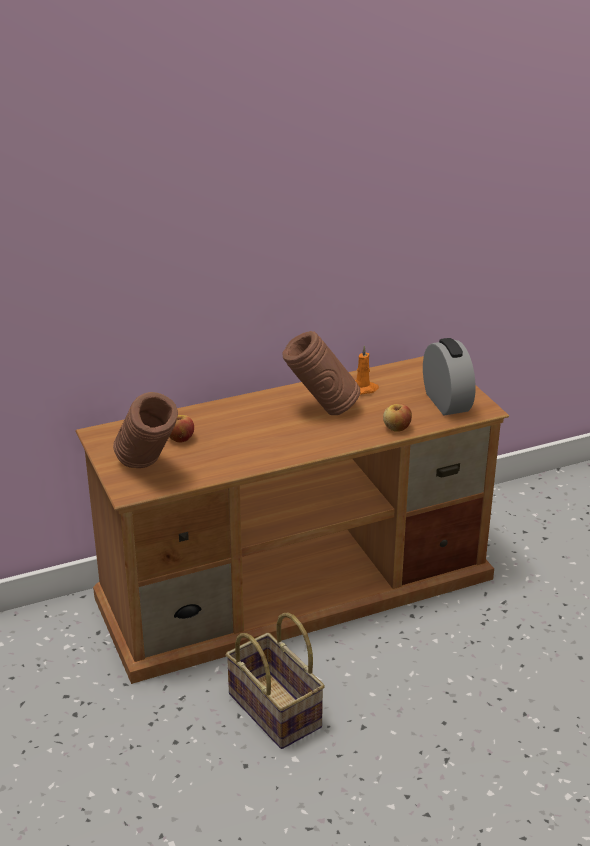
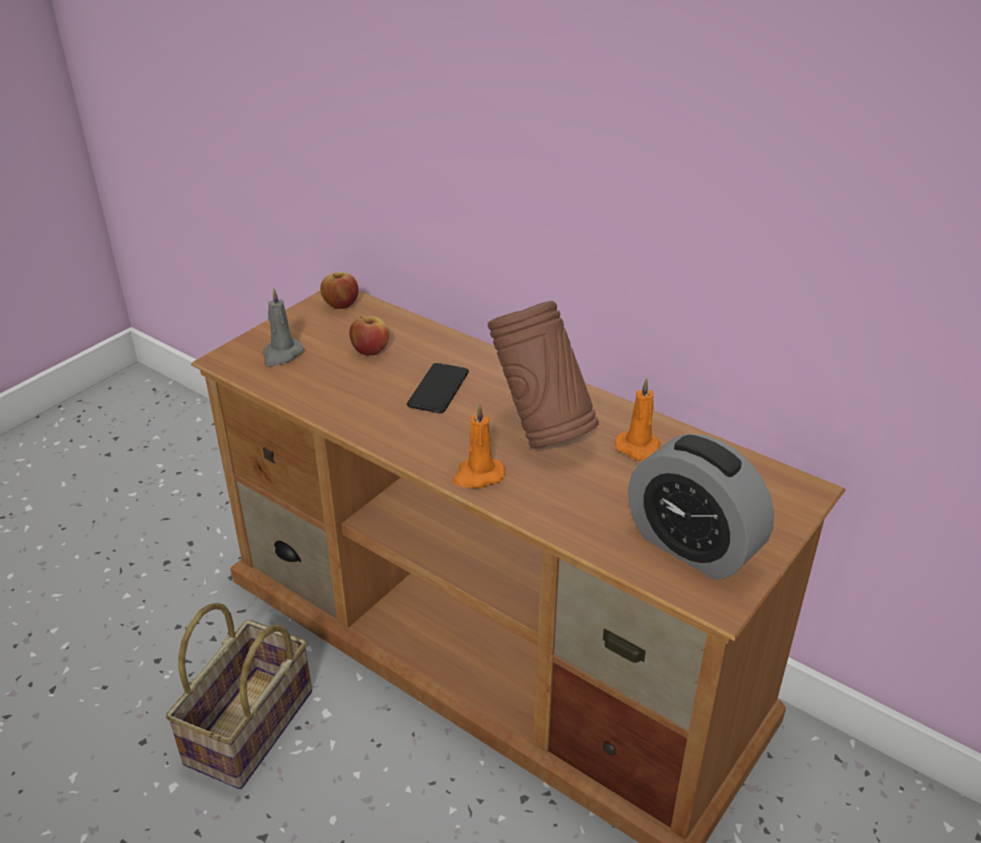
camera: 60 degrees right, 5 degrees up
brown vase [113,392,178,468] -> grey candle [262,288,304,366]
apple [383,404,412,432] -> apple moved to [320,272,358,309]
alarm clock [423,338,476,415] -> alarm clock turned 90 degrees clockwise [628,434,774,580]
none -> phone [407,363,469,413]
none -> orange candle [452,404,505,488]

